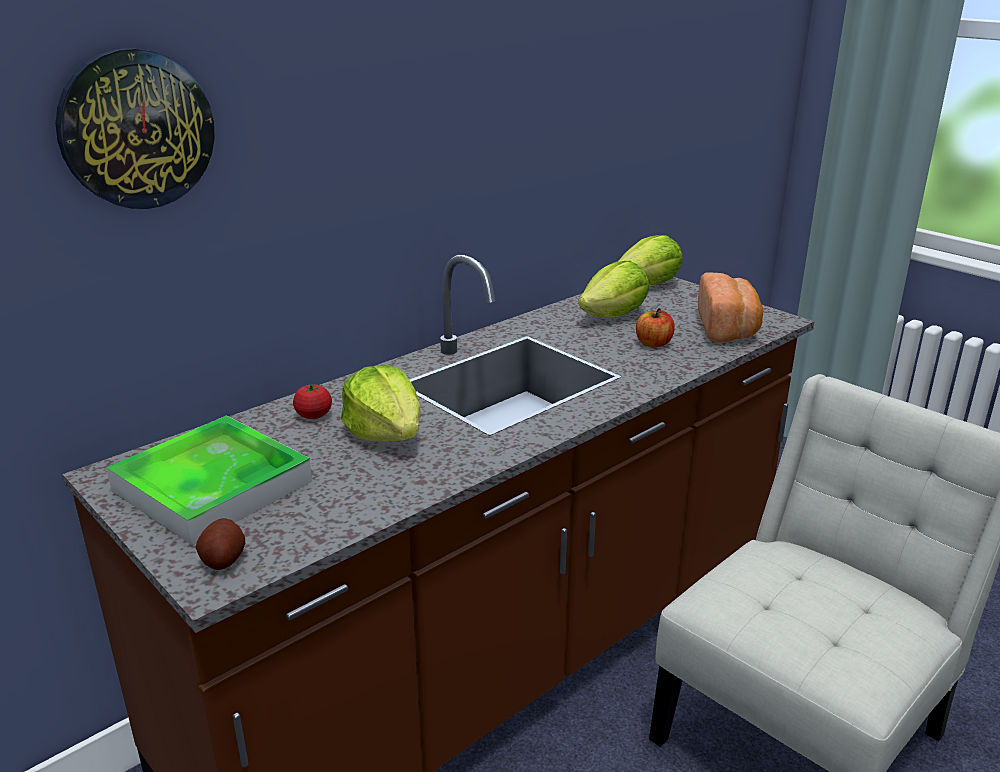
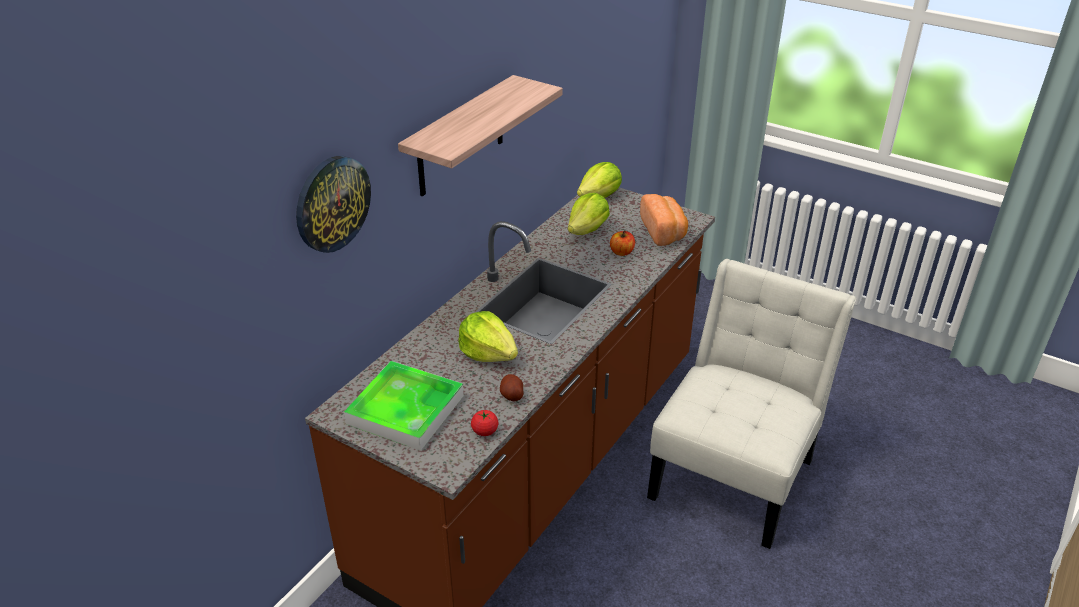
camera: 15 degrees left, 10 degrees up
potato [196,518,245,570] -> potato moved to [500,374,523,401]
tomato [293,385,332,419] -> tomato moved to [471,410,498,436]
none -> shelf [398,75,563,196]

